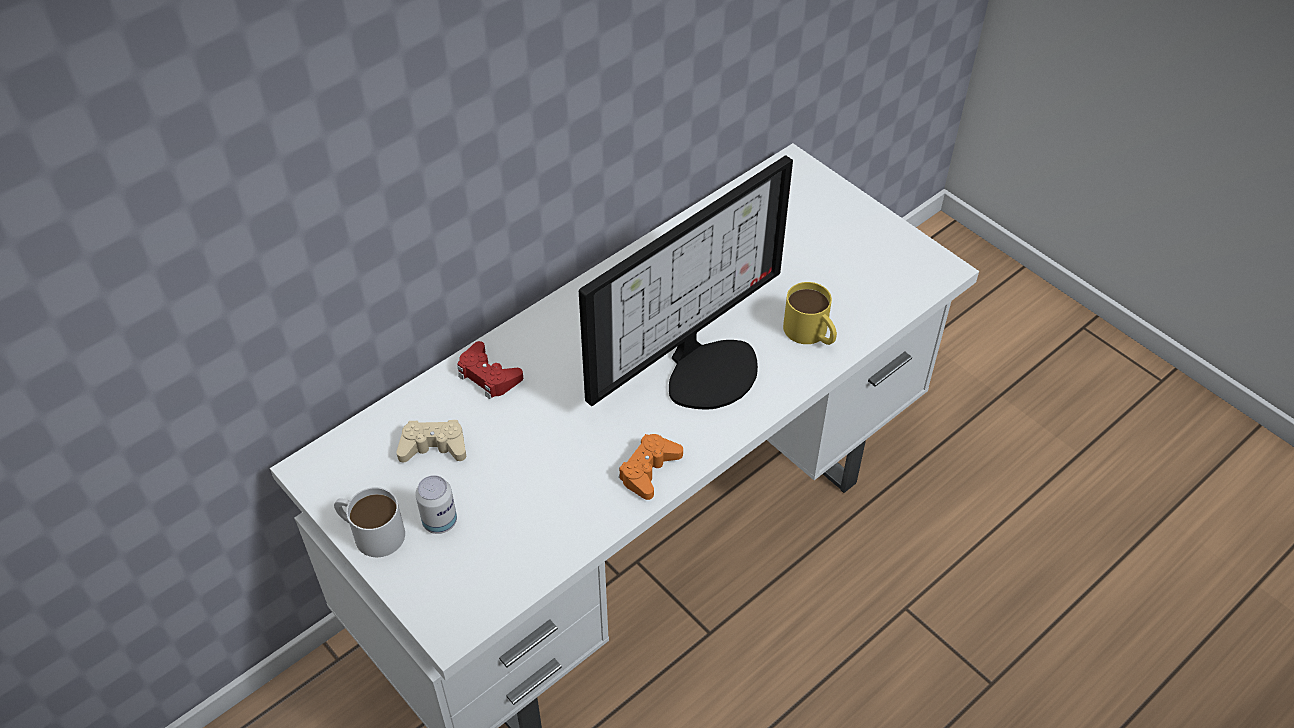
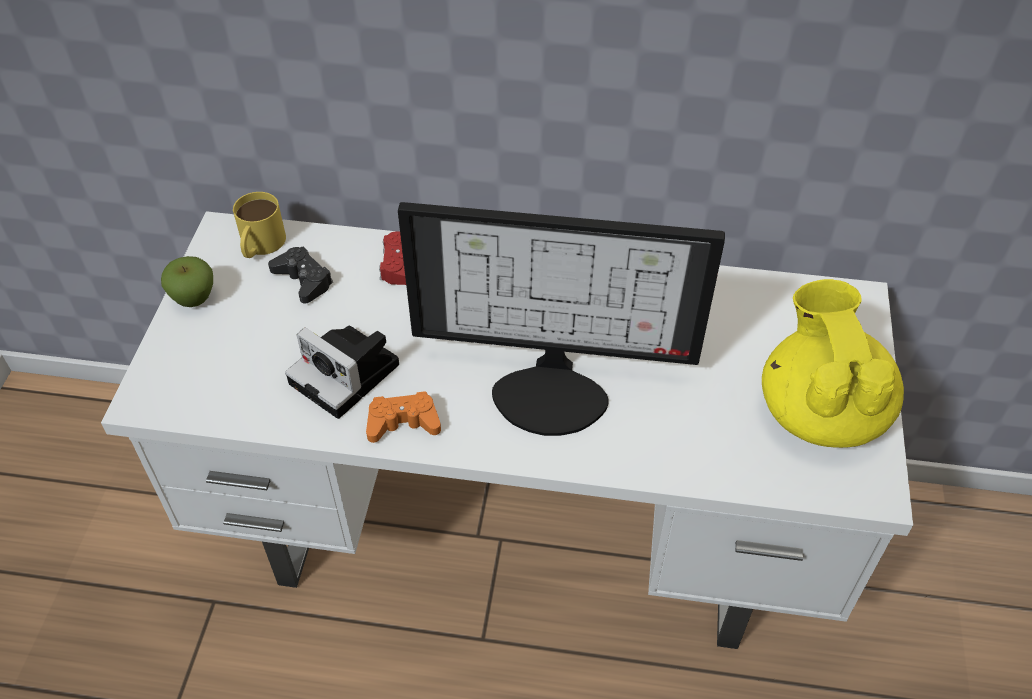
camera: 50 degrees right, 0 degrees up
white mug [334,487,405,557] -> apple [161,256,213,307]
beige game controller [396,420,466,462] -> black game controller [268,247,333,304]
can [415,475,457,534] -> none
yellow mug [783,282,837,345] -> yellow mug moved to [233,192,286,258]
none -> camera [285,325,399,419]
none -> yellow teapot [762,279,904,448]

